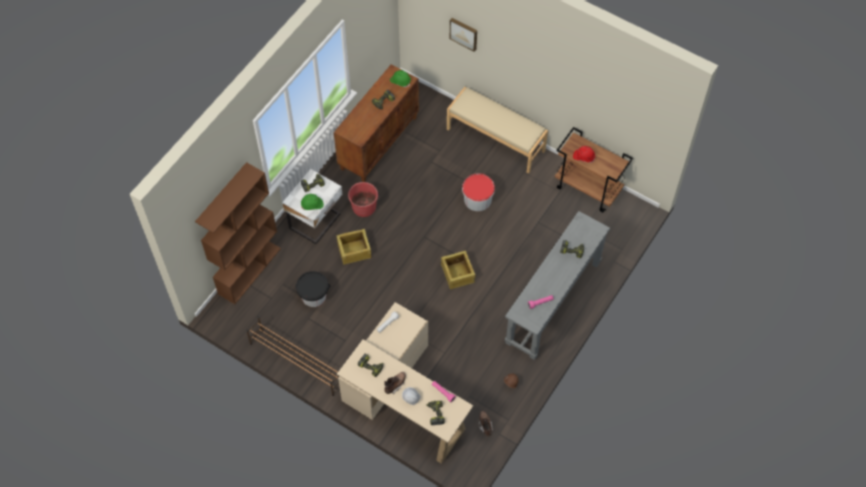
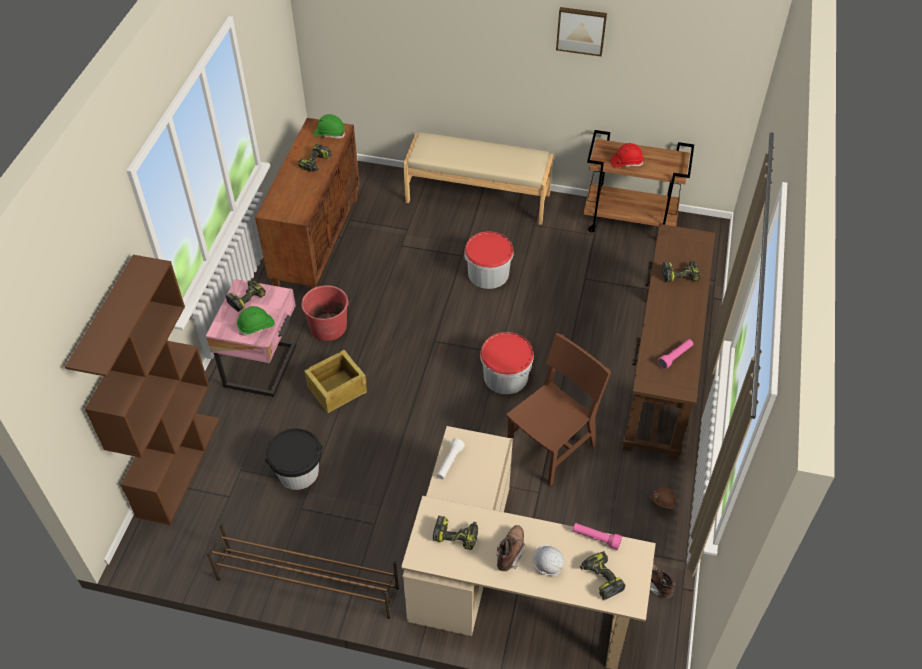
camera: 20 degrees left, 10 degrees down
white nightstand [282,169,342,244] -> pink nightstand [206,279,296,397]
crate [441,250,475,289] -> bucket [480,332,534,394]
picture [450,18,477,52] -> picture moved to [556,7,607,56]
grey console table [505,211,610,360] -> brown console table [622,224,715,460]
none -> brown chair [506,333,611,486]

